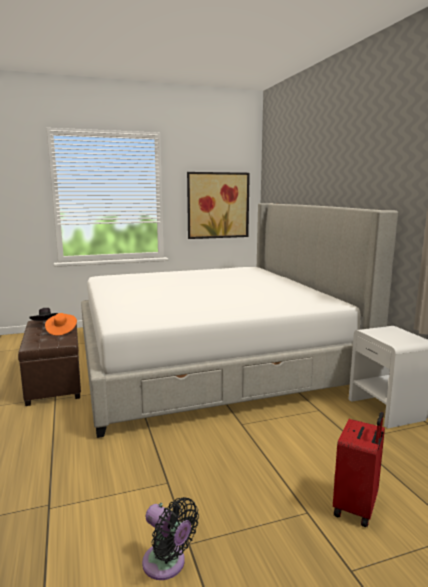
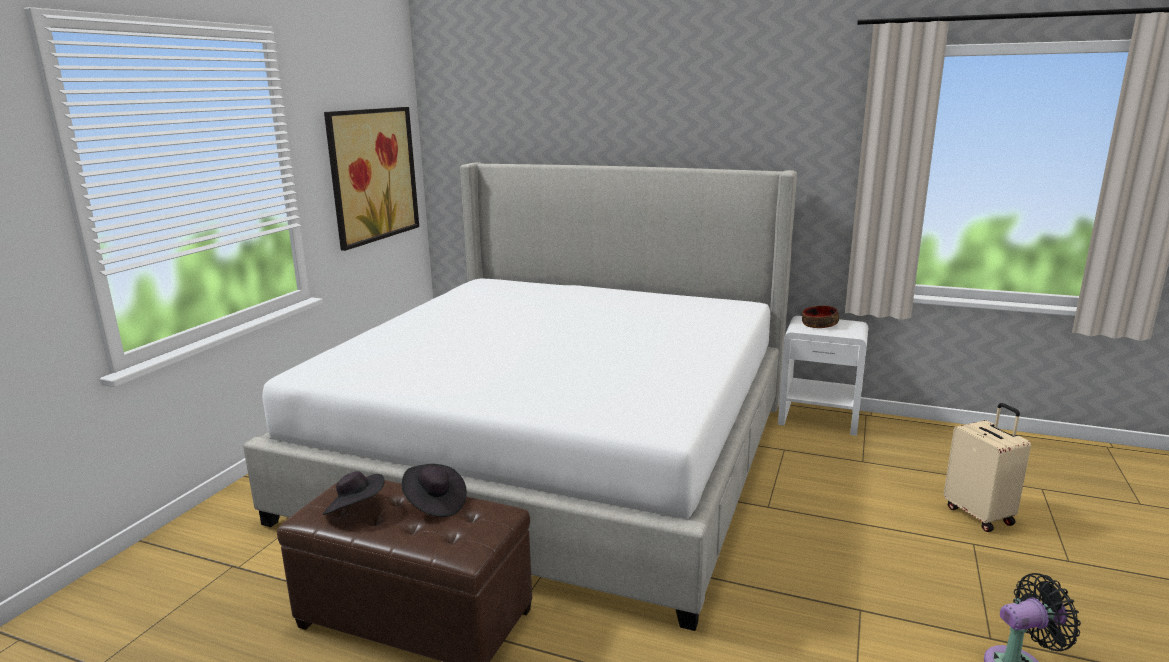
camera: 50 degrees left, 5 degrees up
orange hat [45,313,77,336] -> black hat [402,464,467,517]
red suitcase [333,412,385,527] -> beige suitcase [944,403,1031,532]
none -> bowl [802,306,839,328]

